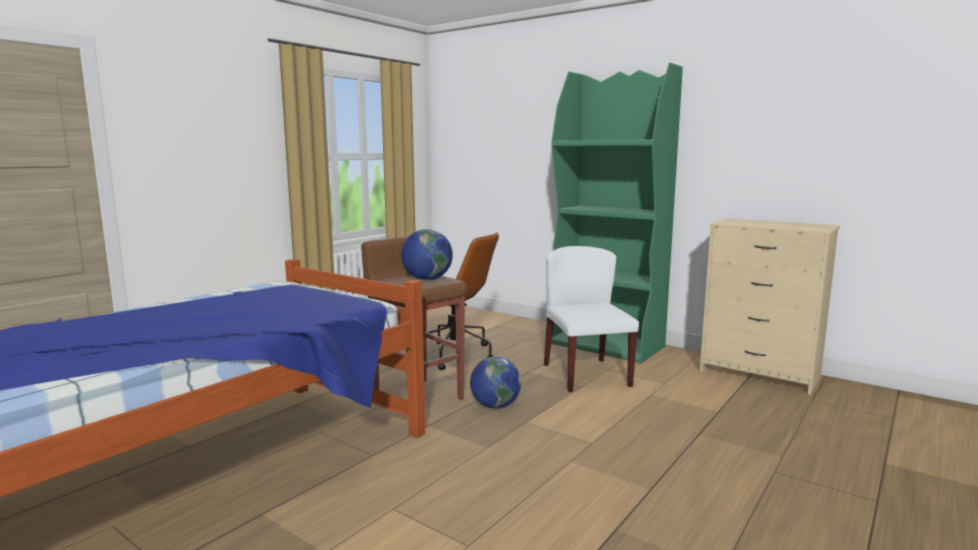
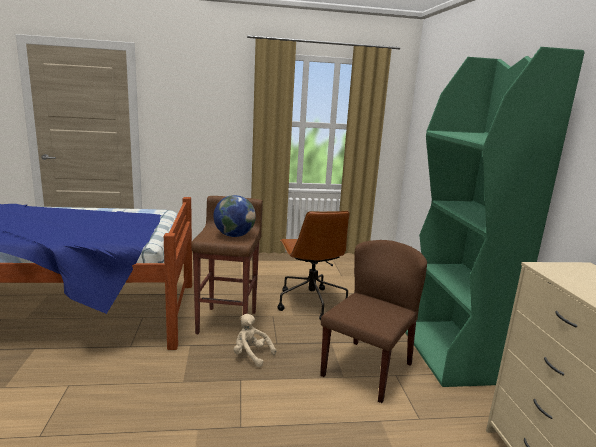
camera: 45 degrees right, 5 degrees up
globe [470,357,521,408] -> beige plush toy [234,314,276,367]
white chair [544,246,639,392] -> brown chair [320,240,427,403]

